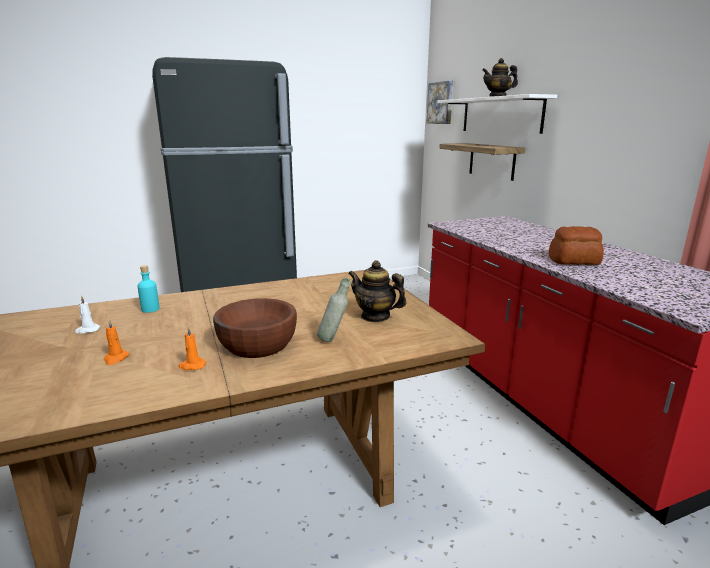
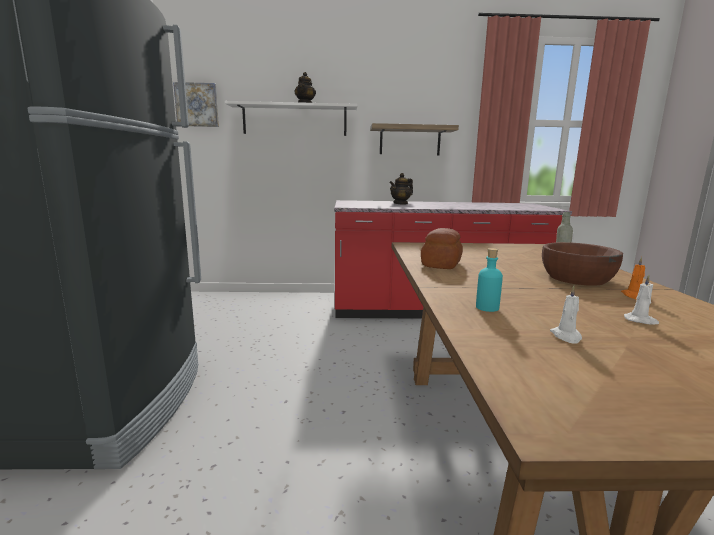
camera: 70 degrees left, 5 degrees down
orange candle [104,320,129,365] -> white candle [624,275,659,325]
teapot [348,260,407,322] -> teapot moved to [389,173,413,205]
shelf [439,143,526,181] -> shelf moved to [370,123,459,155]
bread [549,226,604,265] -> bread moved to [421,228,463,269]

